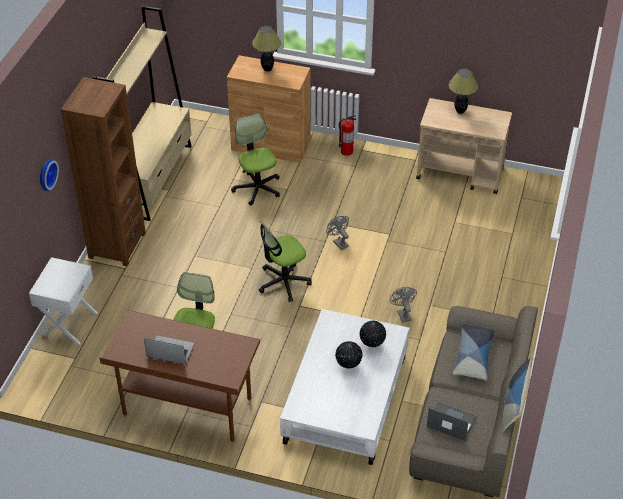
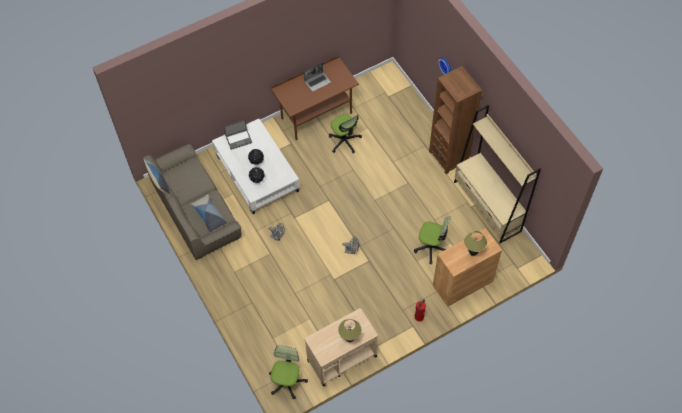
camera: 135 degrees right, 15 degrees up
white nightstand [29,257,98,345] -> none
office chair [259,219,312,302] -> office chair moved to [269,345,308,399]
laptop [427,402,477,441] -> laptop moved to [224,120,252,150]

